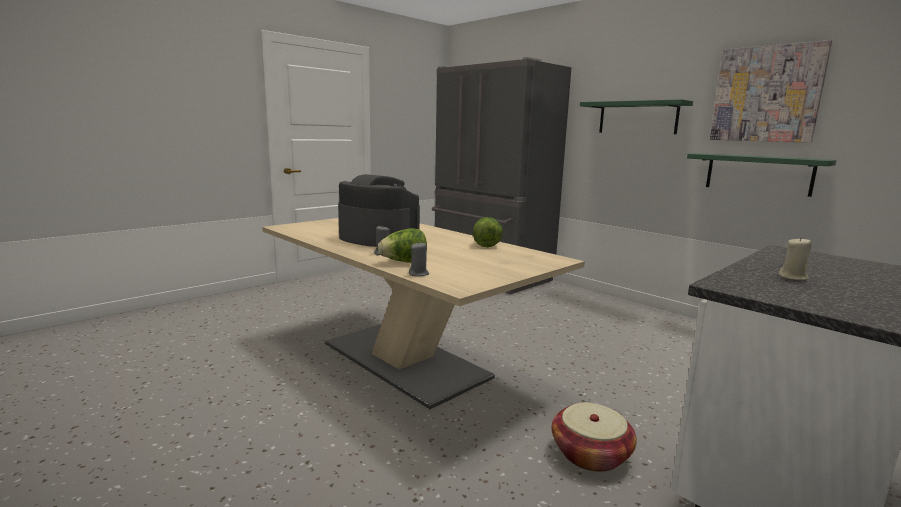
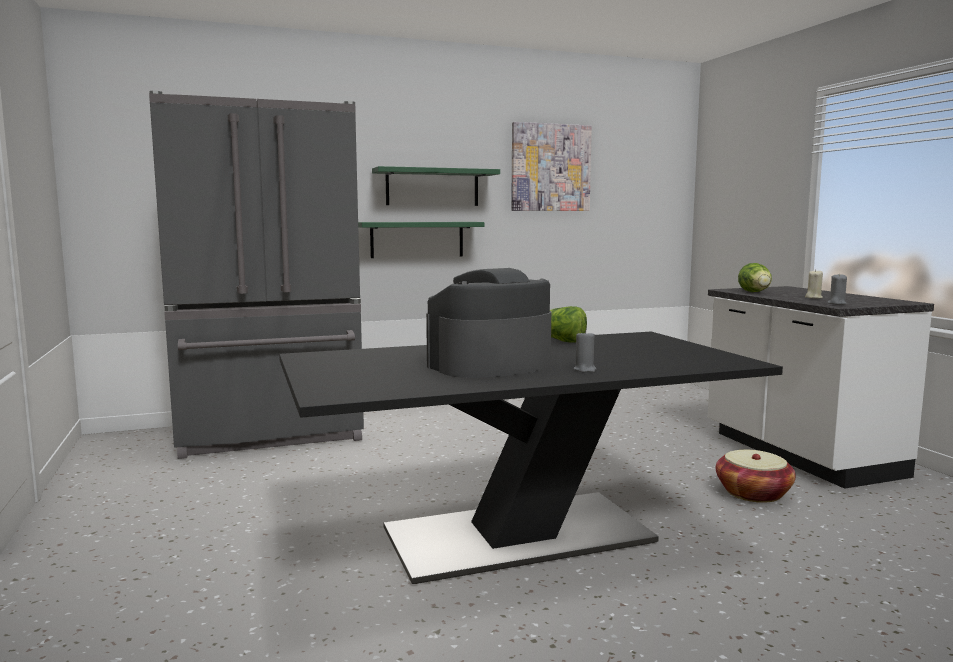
camera: 65 degrees left, 5 degrees down
beige dining table [262,218,585,409] -> black dining table [279,332,783,584]
lettuce [378,228,427,262] -> lettuce moved to [738,263,772,292]
grey candle [409,243,429,276] -> grey candle moved to [827,273,847,305]
green shelf [687,153,837,197] -> green shelf moved to [358,222,484,258]

